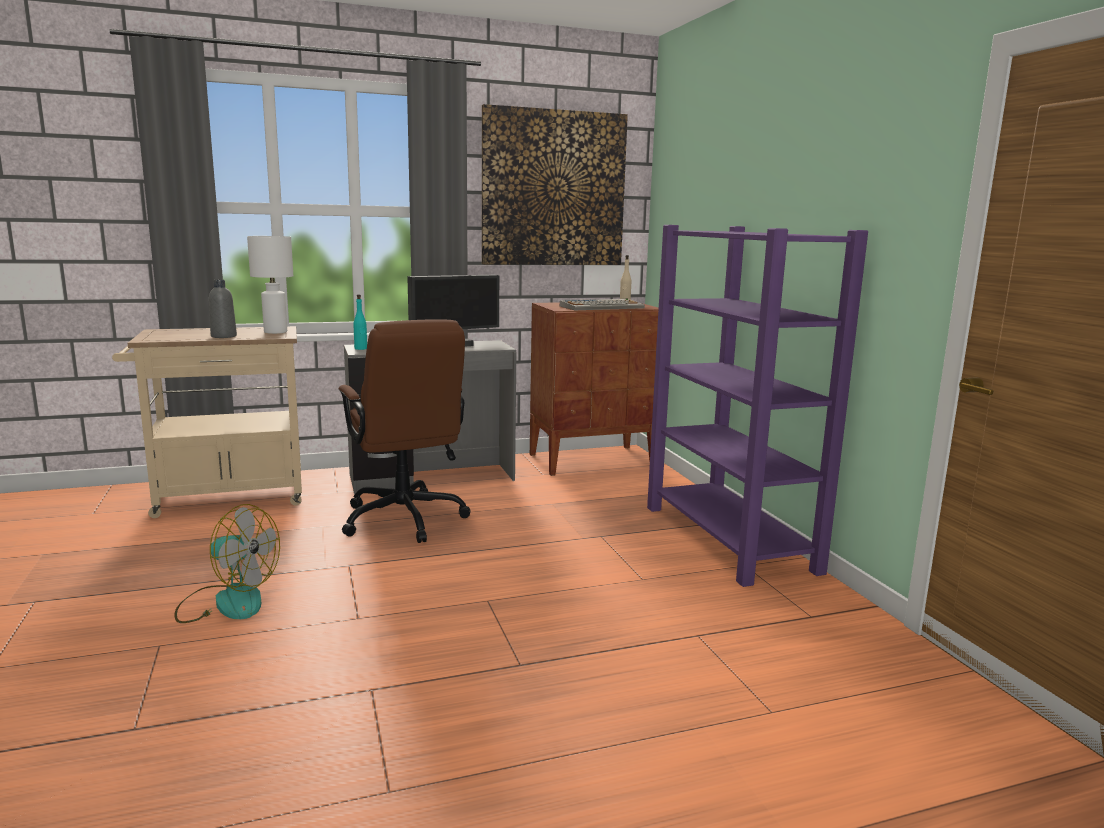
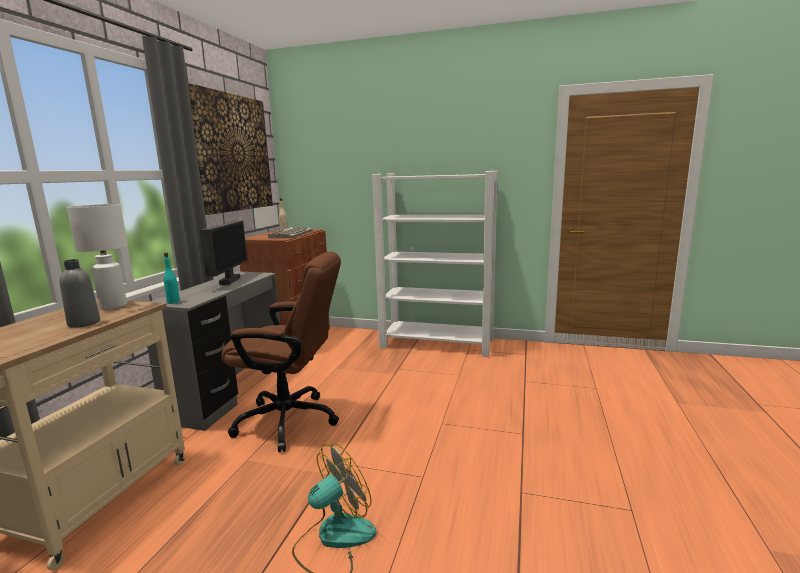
camera: 55 degrees left, 0 degrees up
purple bookcase [647,225,868,587] -> white bookcase [372,171,498,357]

